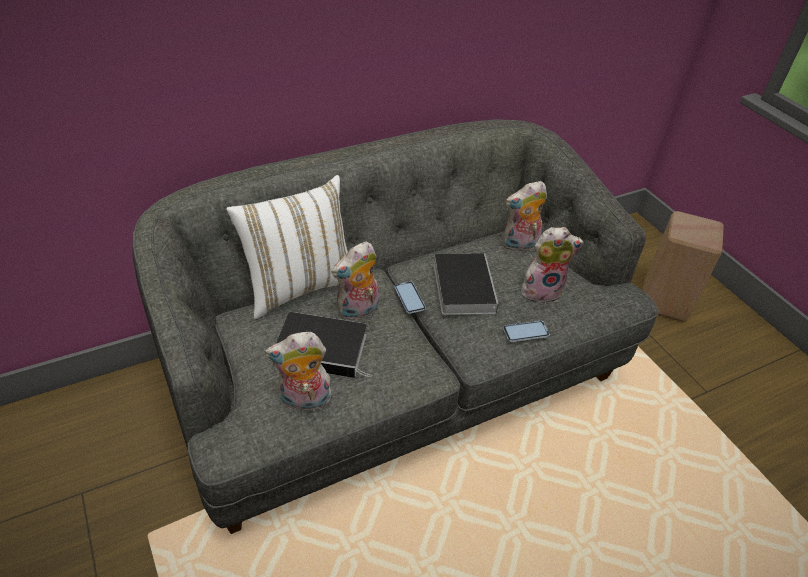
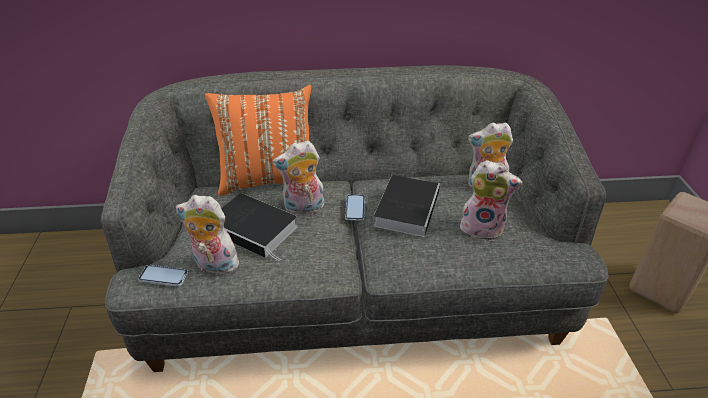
camera: 25 degrees right, 5 degrees down
white pillow [226,175,348,319] -> orange pillow [205,85,311,196]
phone [503,321,550,342] -> phone moved to [138,265,188,286]

